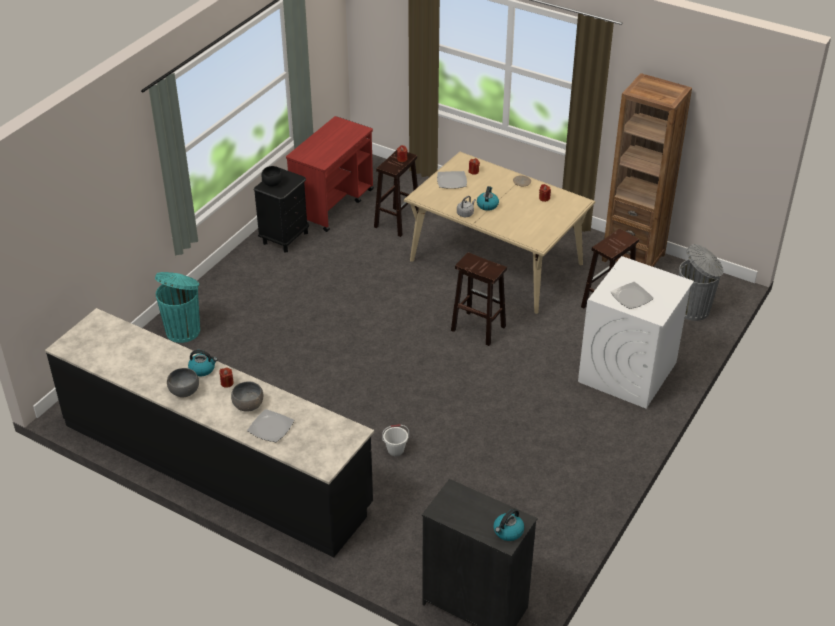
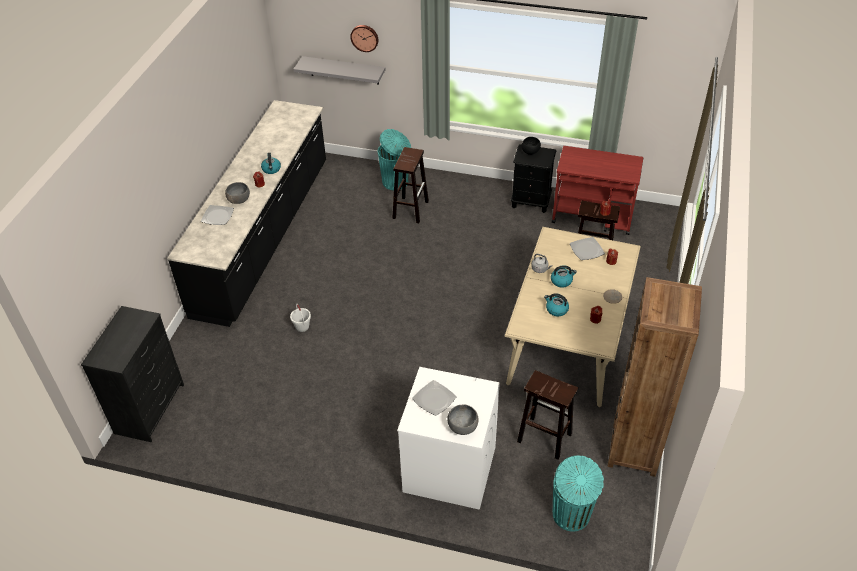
camera: 75 degrees right, 5 degrees up
grey bowl [167,368,199,397] -> grey bowl moved to [447,405,479,435]
brown stool [451,252,507,346] -> brown stool moved to [392,147,429,223]
kettle [494,509,524,541] -> kettle moved to [544,293,569,317]
grey trash can [679,244,723,321] -> turquoise trash can [553,455,604,532]
none -> grey shelf [293,56,385,85]
none -> wall clock [350,25,379,52]

